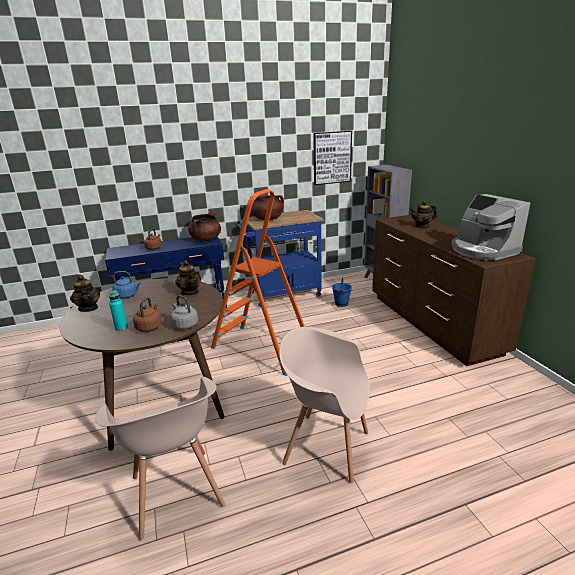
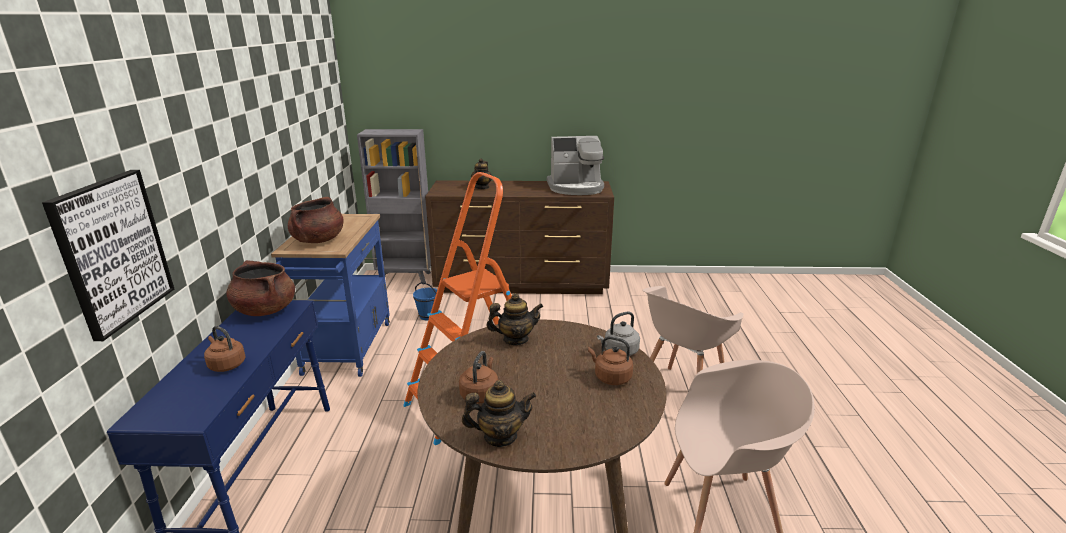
camera: 70 degrees left, 0 degrees up
turquoise bottle [109,290,128,331] -> none
blue kettle [112,271,141,299] -> brown kettle [459,351,498,404]
picture [313,131,352,185] -> picture moved to [42,170,174,341]

